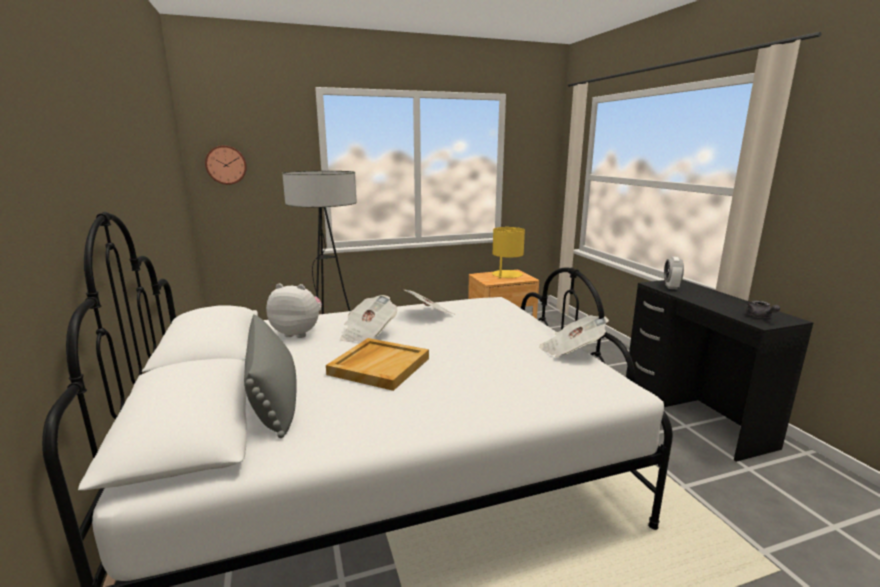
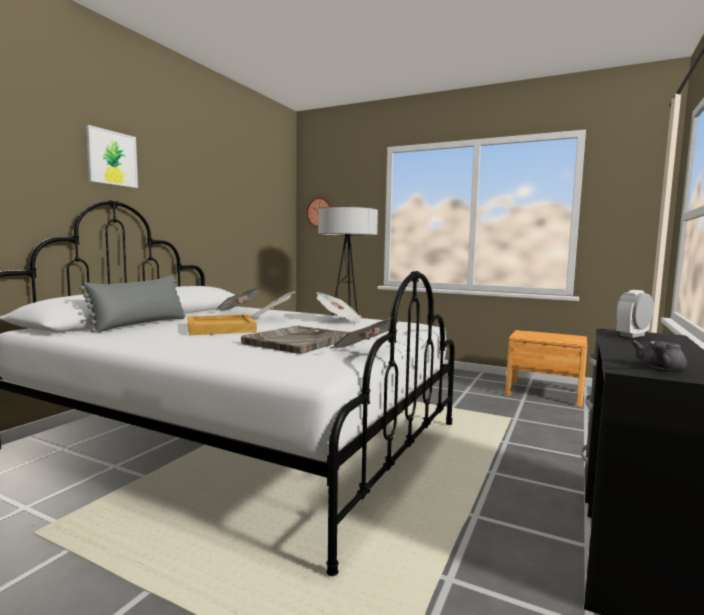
camera: 45 degrees right, 10 degrees down
plush toy [266,283,322,338] -> newspaper [216,288,261,311]
yellow table lamp [492,227,525,278] -> none
none -> picture [86,125,138,188]
none -> grey tray [241,326,350,354]

